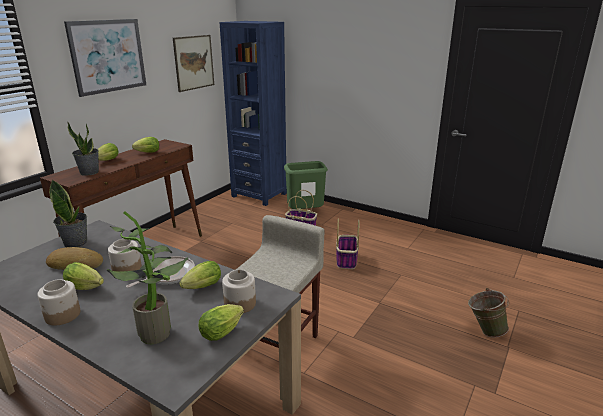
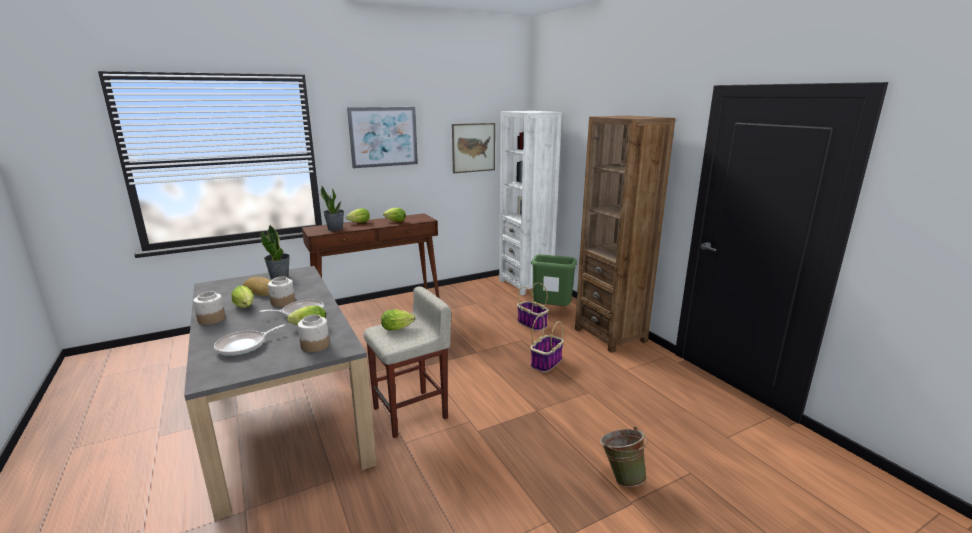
camera: 30 degrees right, 5 degrees down
potted plant [106,211,188,344] -> frying pan [214,325,285,356]
lettuce [199,304,244,341] -> lettuce moved to [381,310,415,330]
blue bookcase [219,21,287,206] -> white bookcase [499,111,562,295]
none -> brown bookcase [575,116,675,353]

